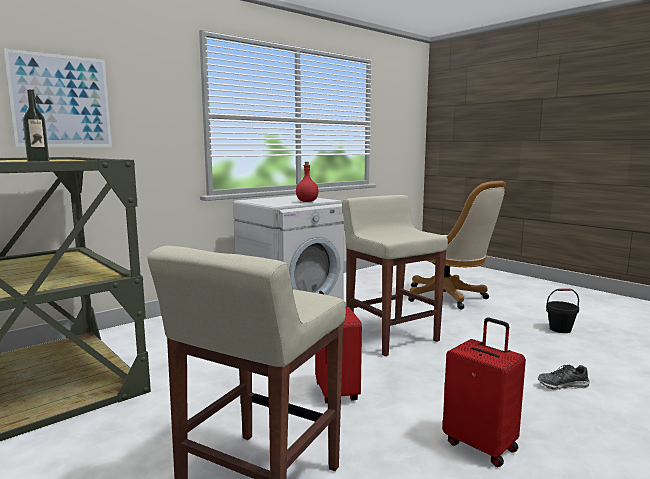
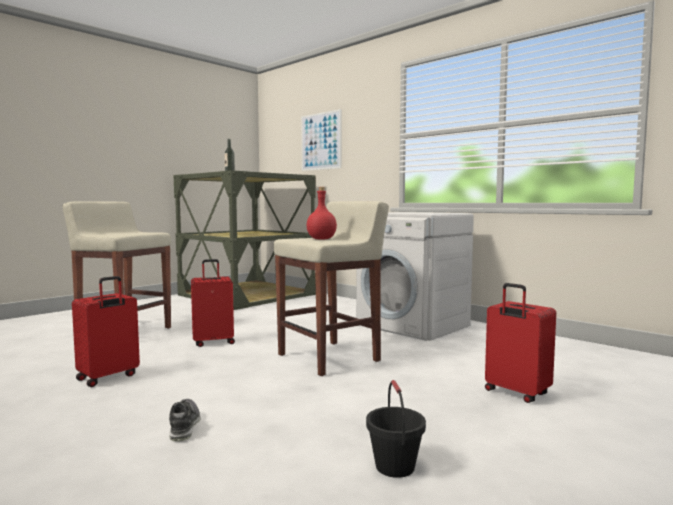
camera: 85 degrees right, 5 degrees down
red bottle [296,162,319,202] -> red bottle moved to [306,187,337,240]
office chair [408,181,506,310] -> red suitcase [485,283,556,403]

